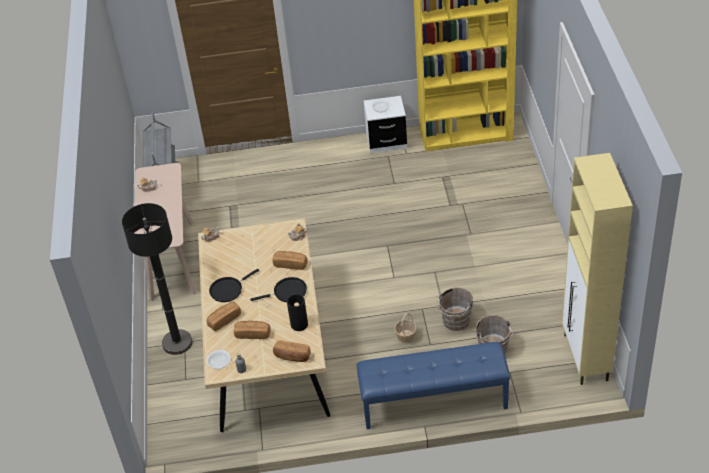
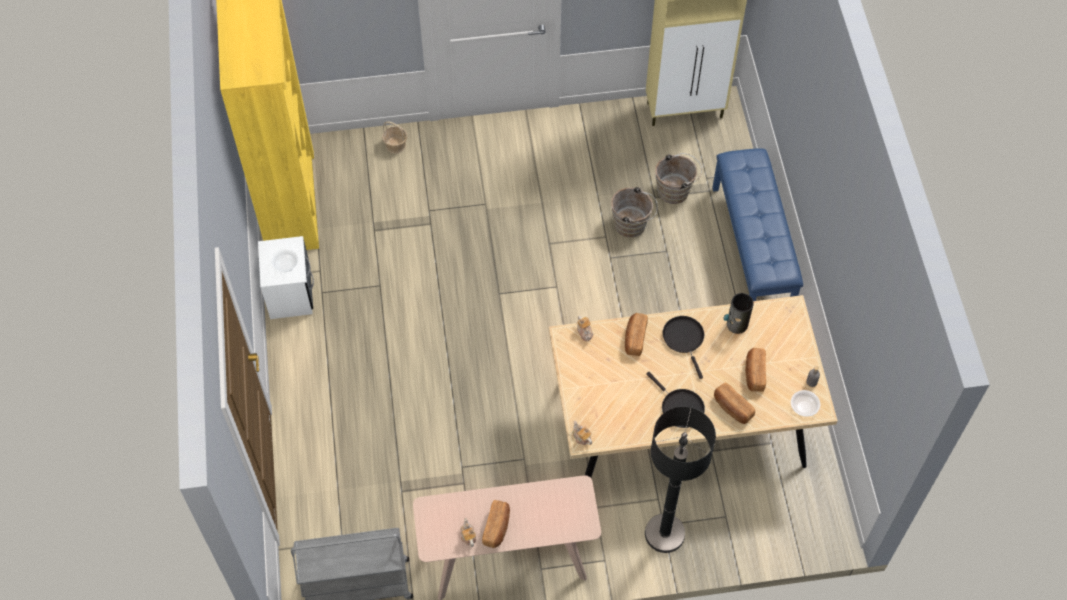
camera: 95 degrees left, 15 degrees up
bread [273,340,311,362] -> bread moved to [482,500,510,548]
basket [394,312,417,344] -> basket moved to [382,121,407,154]

